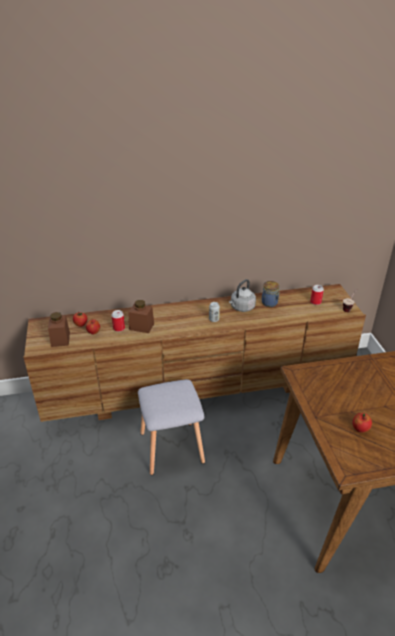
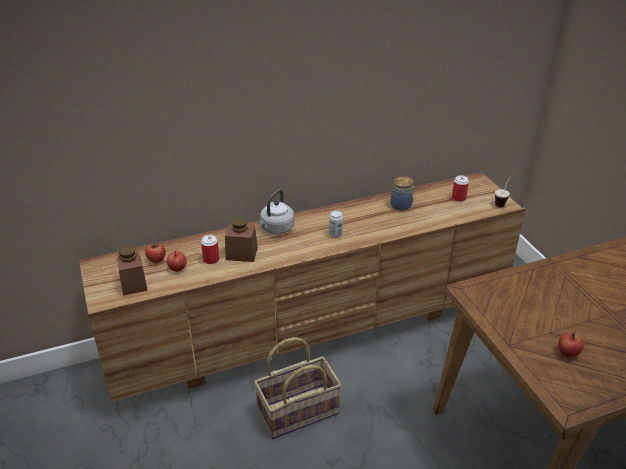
camera: 10 degrees left, 0 degrees up
grey stool [138,379,205,475] -> basket [254,337,342,439]
grey kettle [229,279,256,312] -> grey kettle moved to [258,190,294,234]

